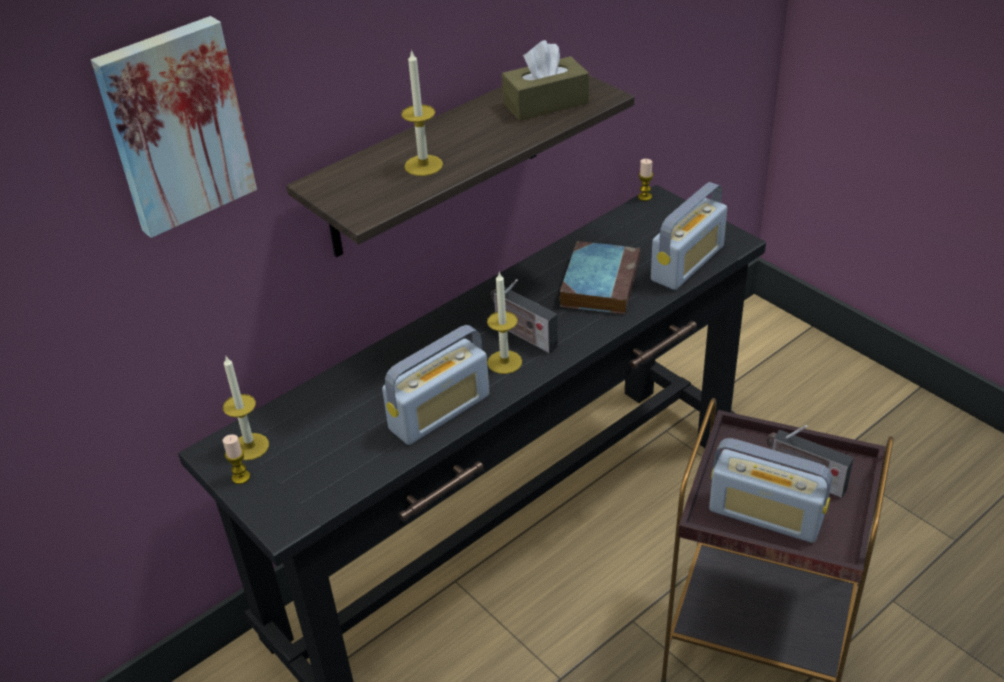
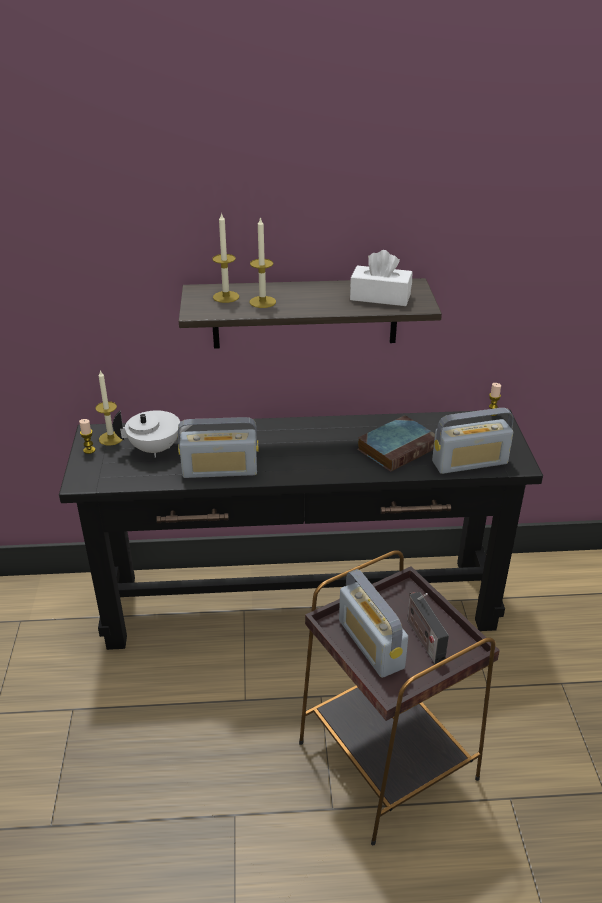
camera: 35 degrees right, 5 degrees down
picture [91,16,257,238] -> none
candle [487,272,522,374] -> candle moved to [212,212,239,303]
radio [491,279,558,354] -> none
brown tissue box [502,40,589,121] -> white tissue box [350,250,413,306]
none -> white teapot [113,410,192,458]

